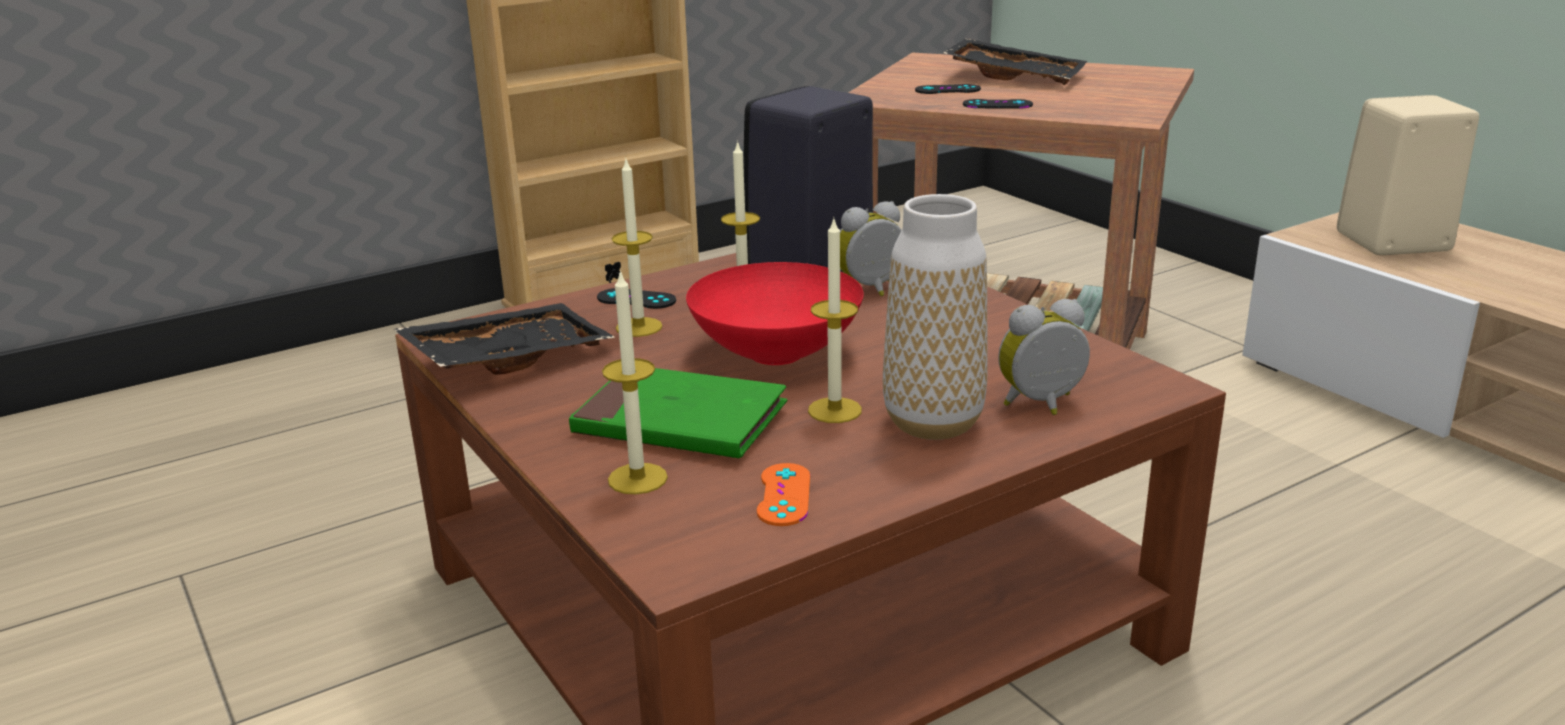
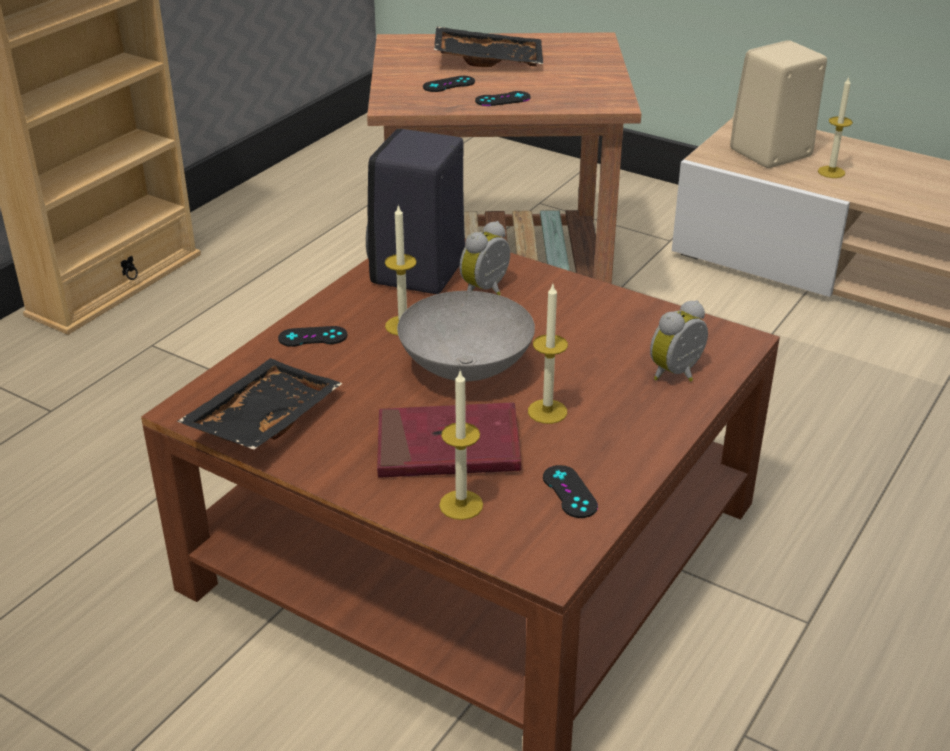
camera: 25 degrees left, 10 degrees up
green book [569,368,788,458] -> red book [377,402,521,478]
candle [612,157,663,337] -> candle moved to [818,77,853,178]
red bowl [686,262,864,365] -> grey bowl [397,291,535,381]
orange game controller [757,463,810,526] -> black game controller [543,465,598,518]
vase [883,194,988,440] -> none

